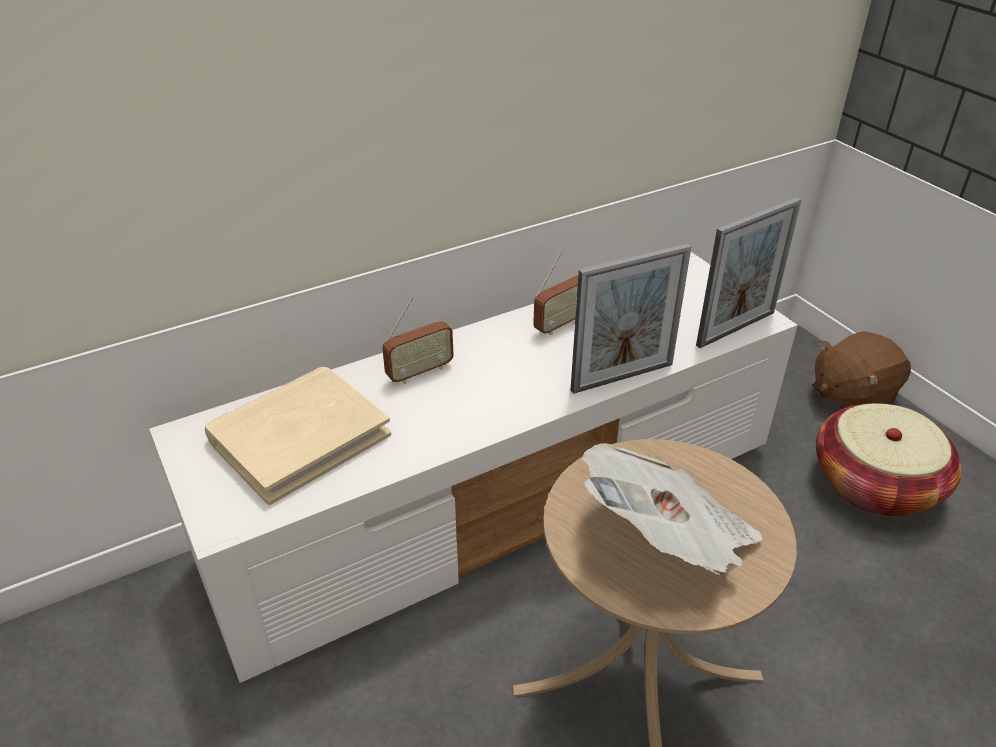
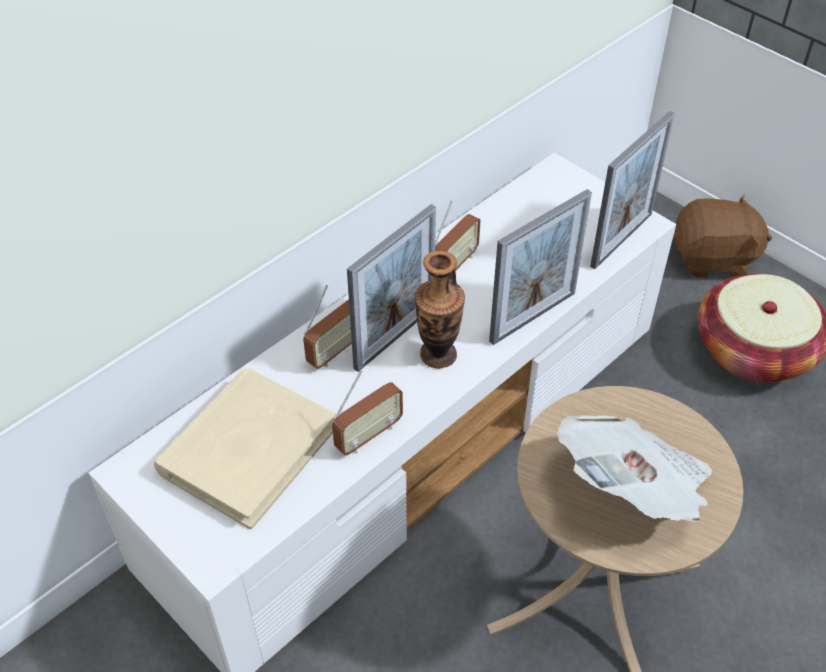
camera: 15 degrees left, 10 degrees up
brown plush toy [812,331,911,409] -> brown plush toy turned 135 degrees counterclockwise [673,194,772,277]
none -> radio [332,370,403,455]
none -> picture frame [347,204,436,372]
none -> vase [415,251,465,369]

